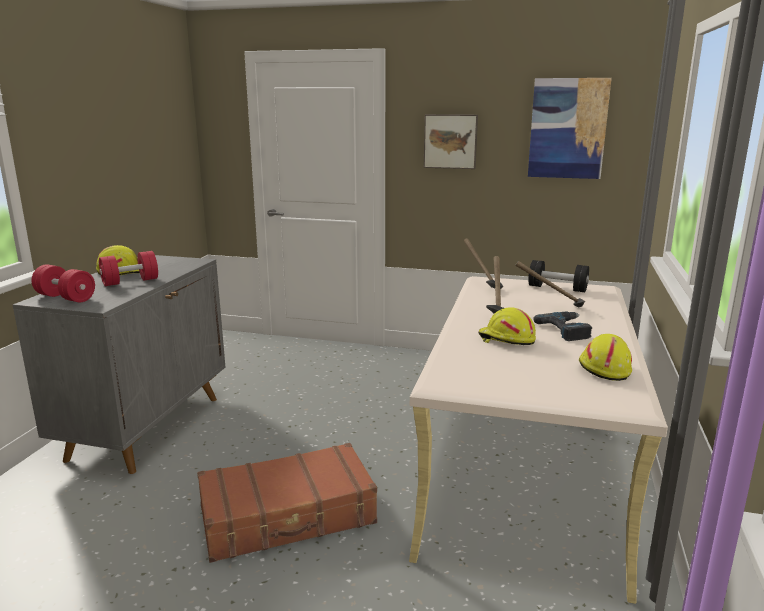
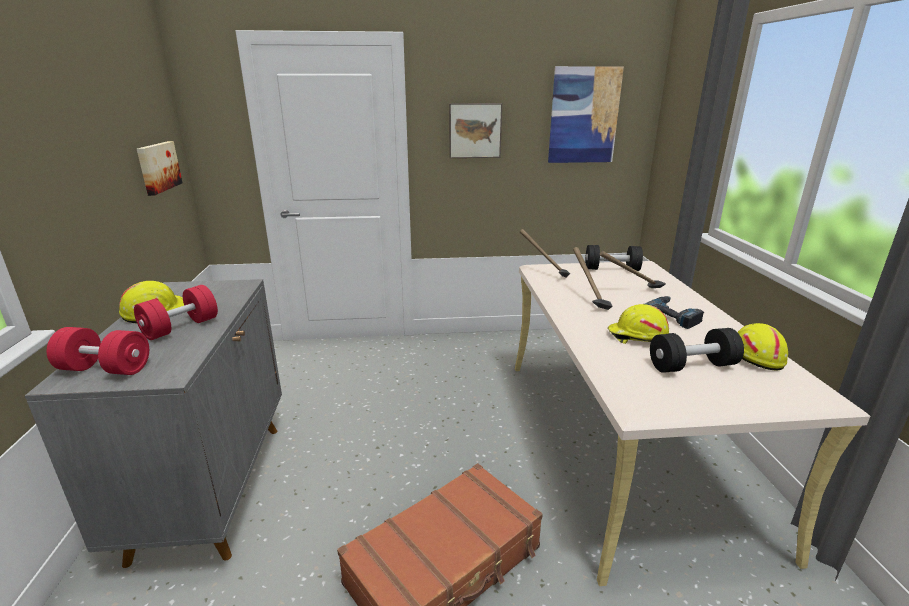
camera: 20 degrees left, 5 degrees up
none -> picture [137,141,183,196]
none -> black dumbbell [650,328,744,373]

